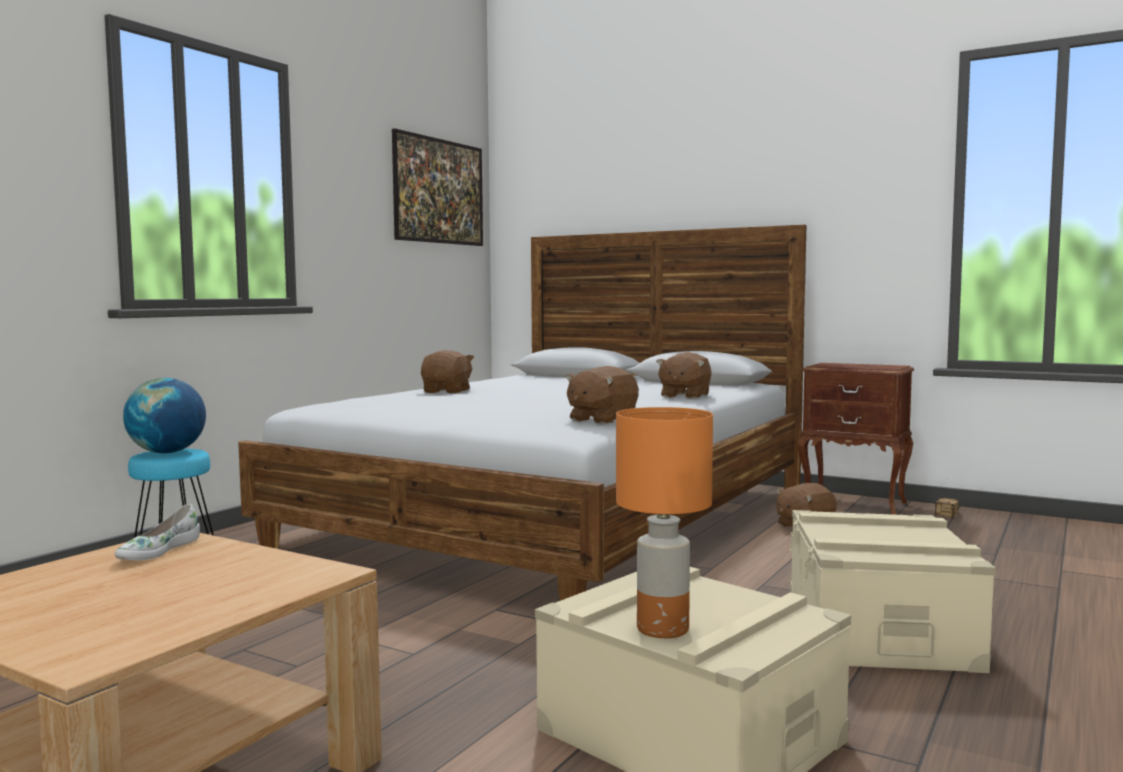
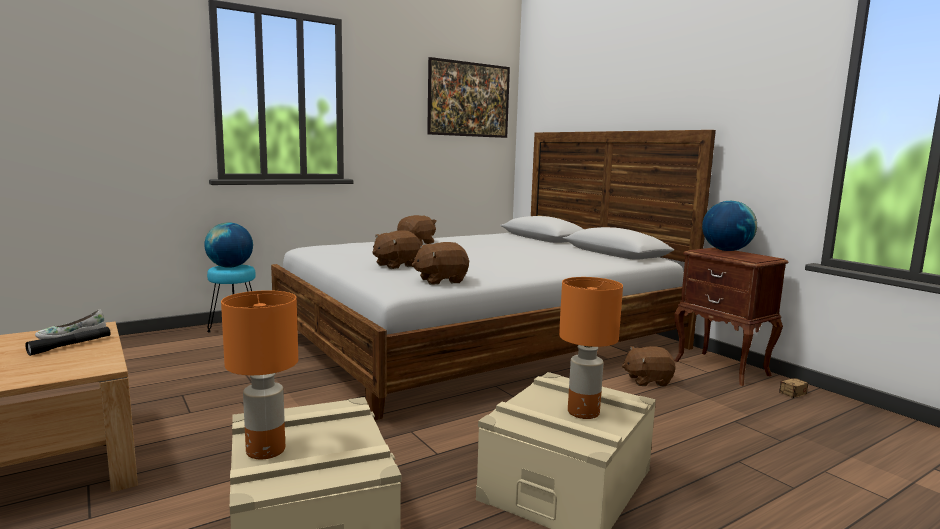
camera: 25 degrees right, 5 degrees up
brown plush toy [656,352,712,399] -> brown plush toy moved to [372,230,422,269]
none -> black flashlight [25,327,110,356]
none -> orange table lamp [559,277,623,419]
none -> globe [702,201,757,251]

